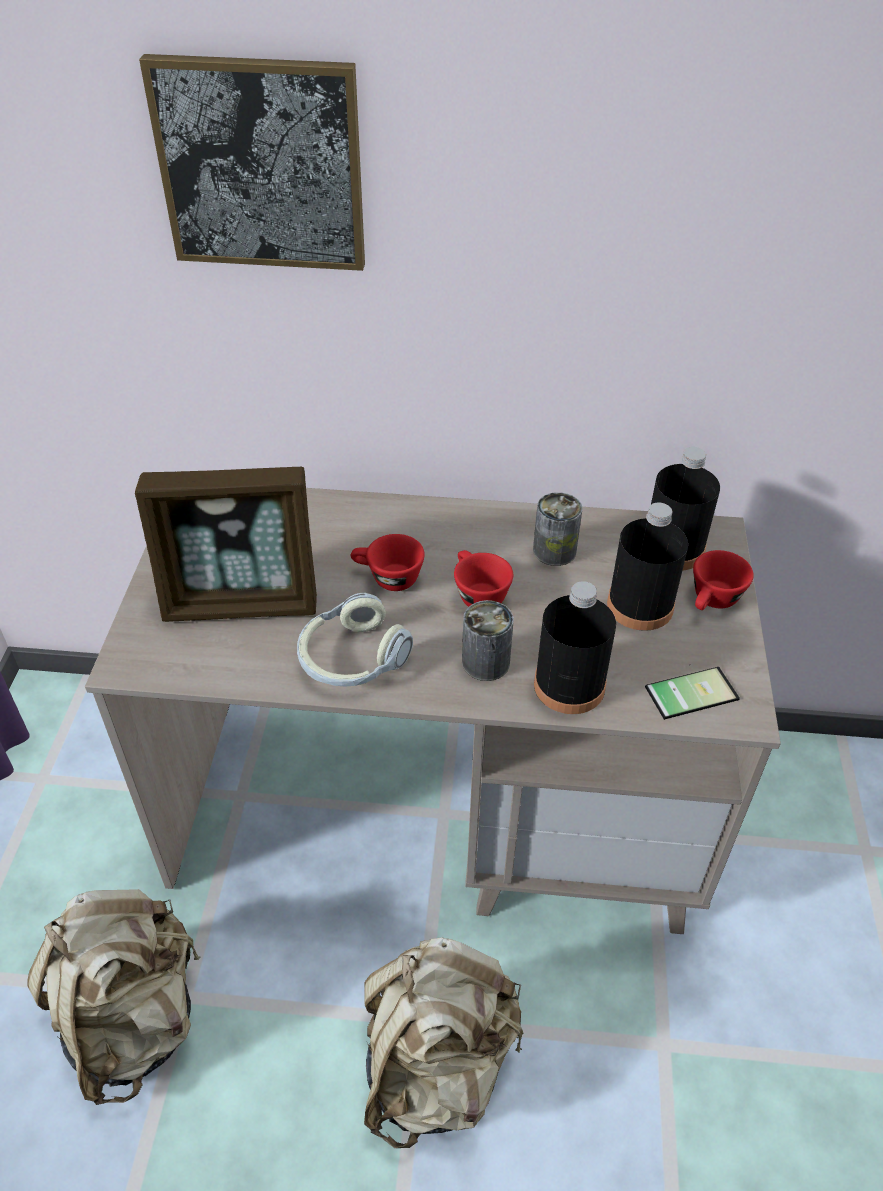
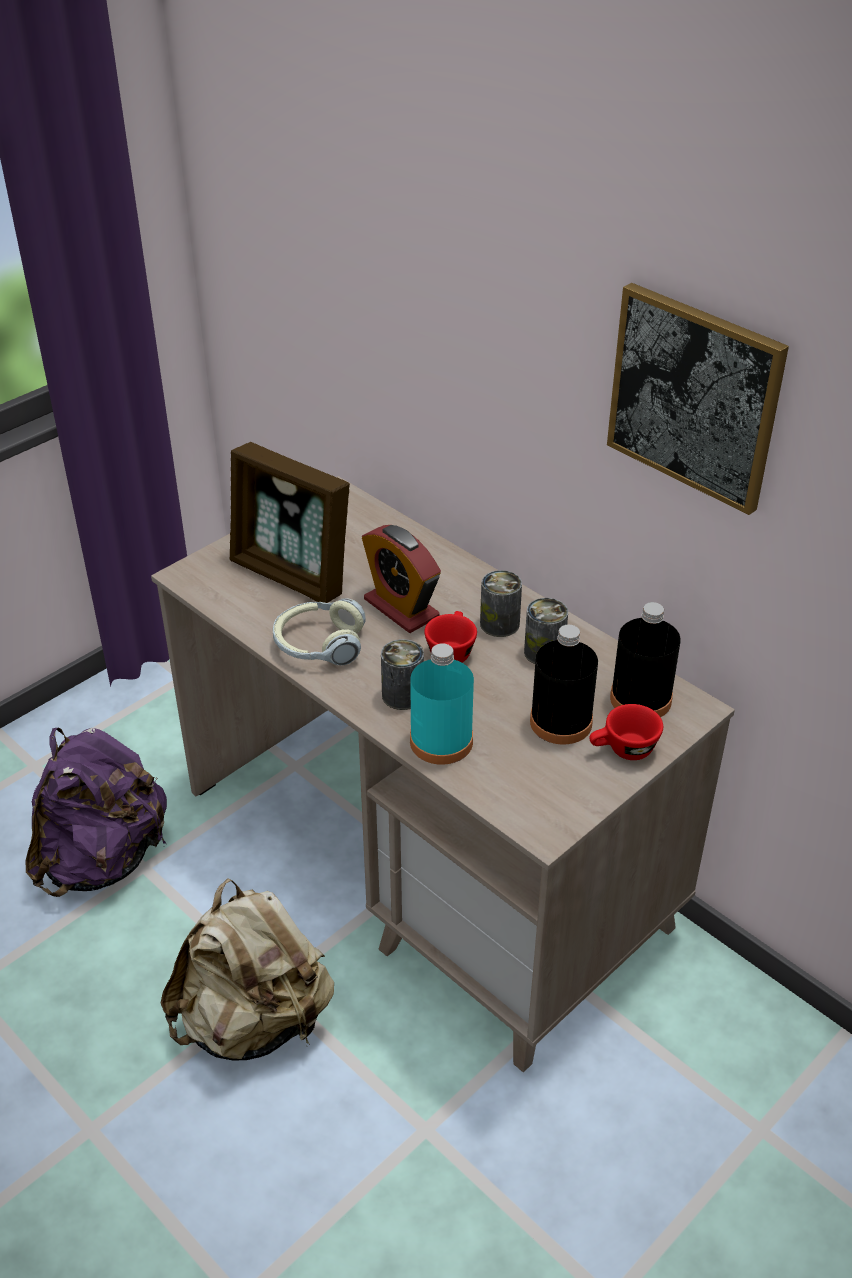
camera: 40 degrees right, 5 degrees down
beige backpack [28,889,200,1105] -> purple backpack [26,727,167,897]
picture [139,54,365,271] -> picture moved to [607,283,789,515]
red cup [351,534,425,591] -> alarm clock [362,525,441,633]
black bottle [534,581,616,714] -> turquoise bottle [410,643,474,765]
phone [645,667,740,720] -> none
none -> can [480,570,522,637]

